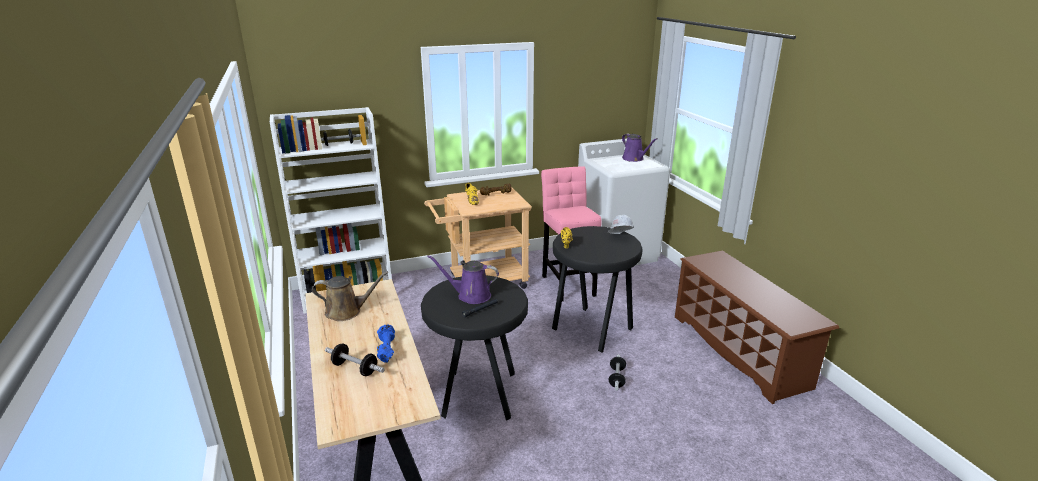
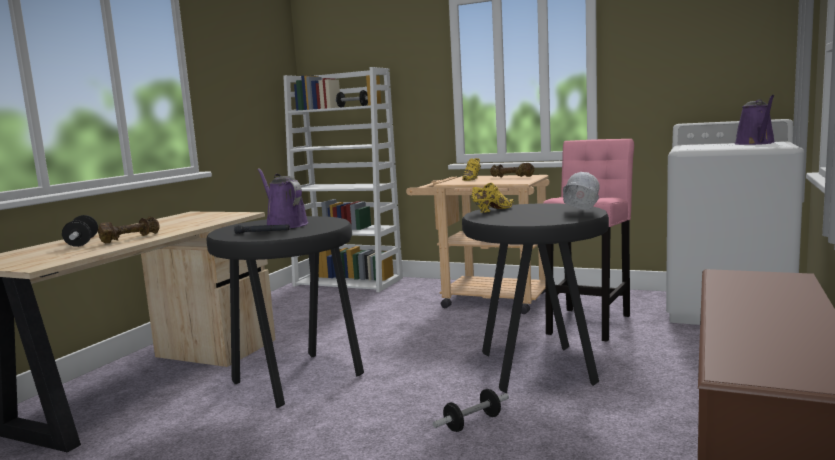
camera: 45 degrees right, 15 degrees down
brown watering can [312,271,388,321] -> none
blue dumbbell [377,325,395,363] -> brown dumbbell [97,217,160,243]

